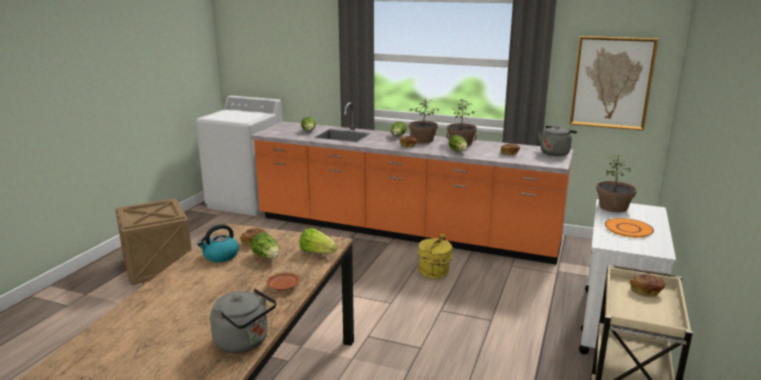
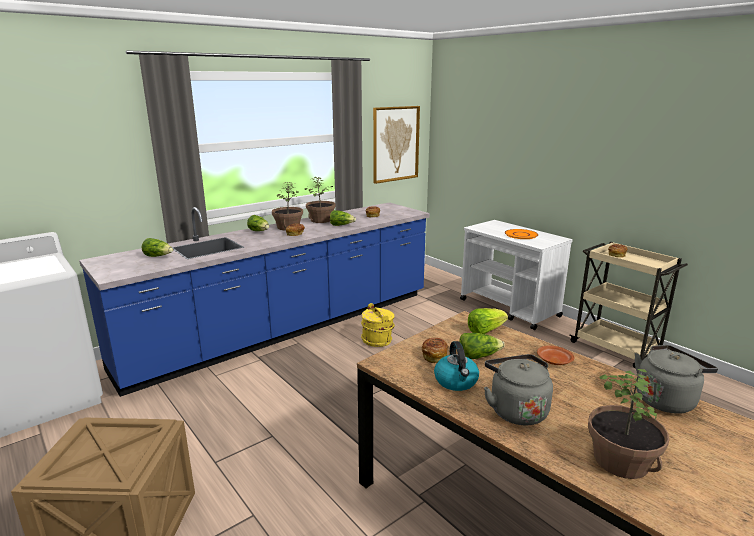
camera: 60 degrees left, 0 degrees up
orange counter [251,103,574,265] -> blue counter [79,202,430,397]
grey kettle [538,126,577,156] -> grey kettle moved to [484,354,553,426]
potted plant [596,154,637,212] -> potted plant moved to [588,369,669,479]

